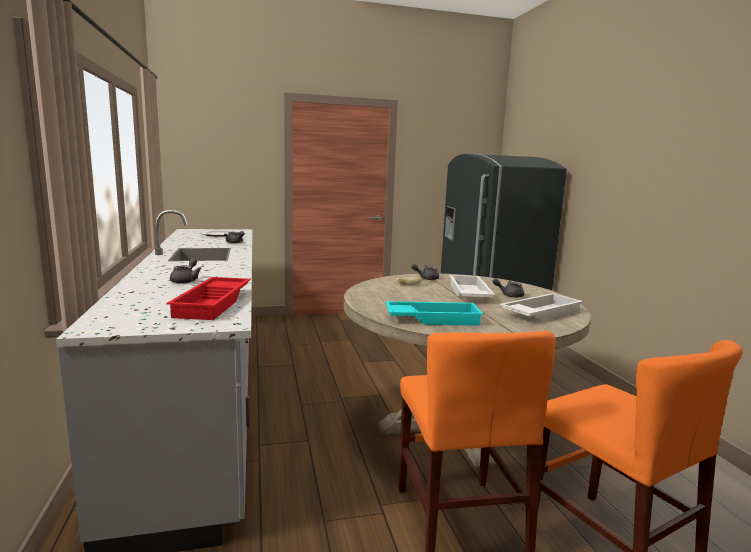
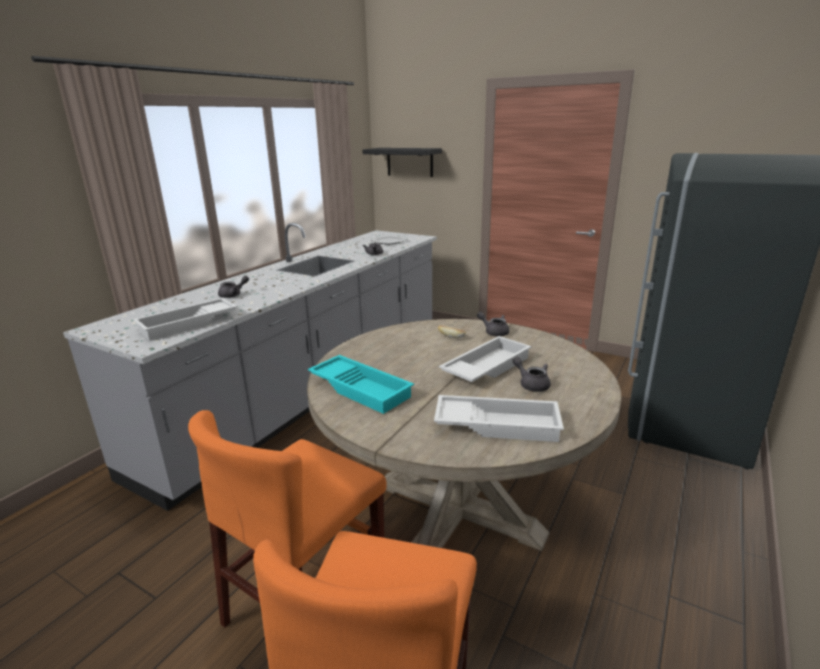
camera: 45 degrees right, 10 degrees up
red tray [167,277,251,320] -> white tray [133,298,238,341]
none -> black shelf [362,148,442,177]

